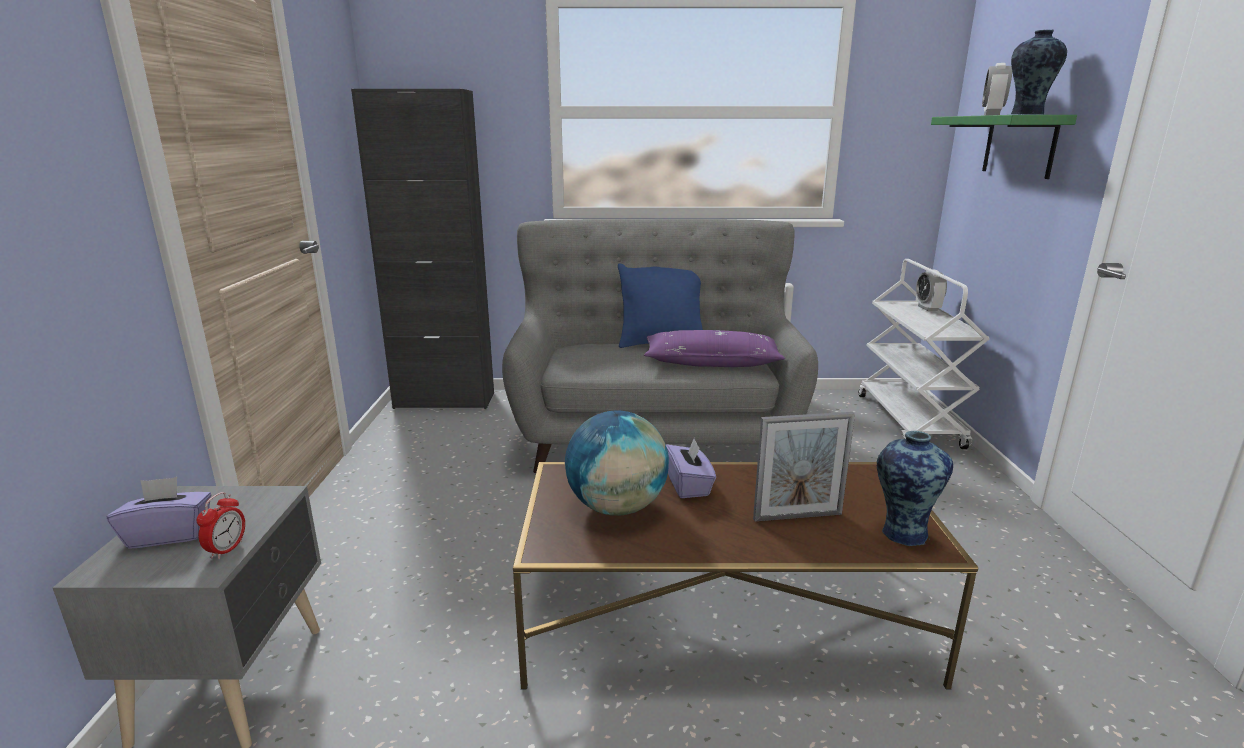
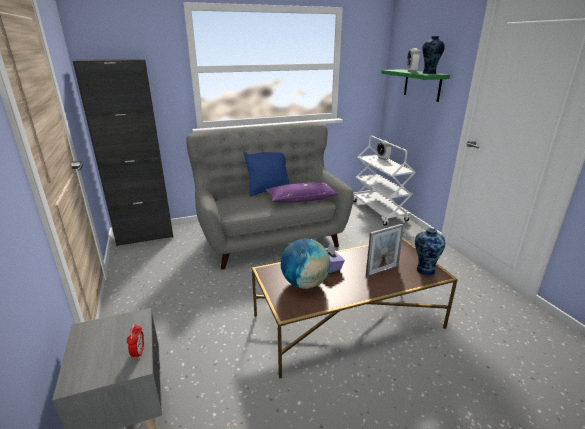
camera: 20 degrees left, 5 degrees up
purple tissue box [107,477,211,549] -> none

